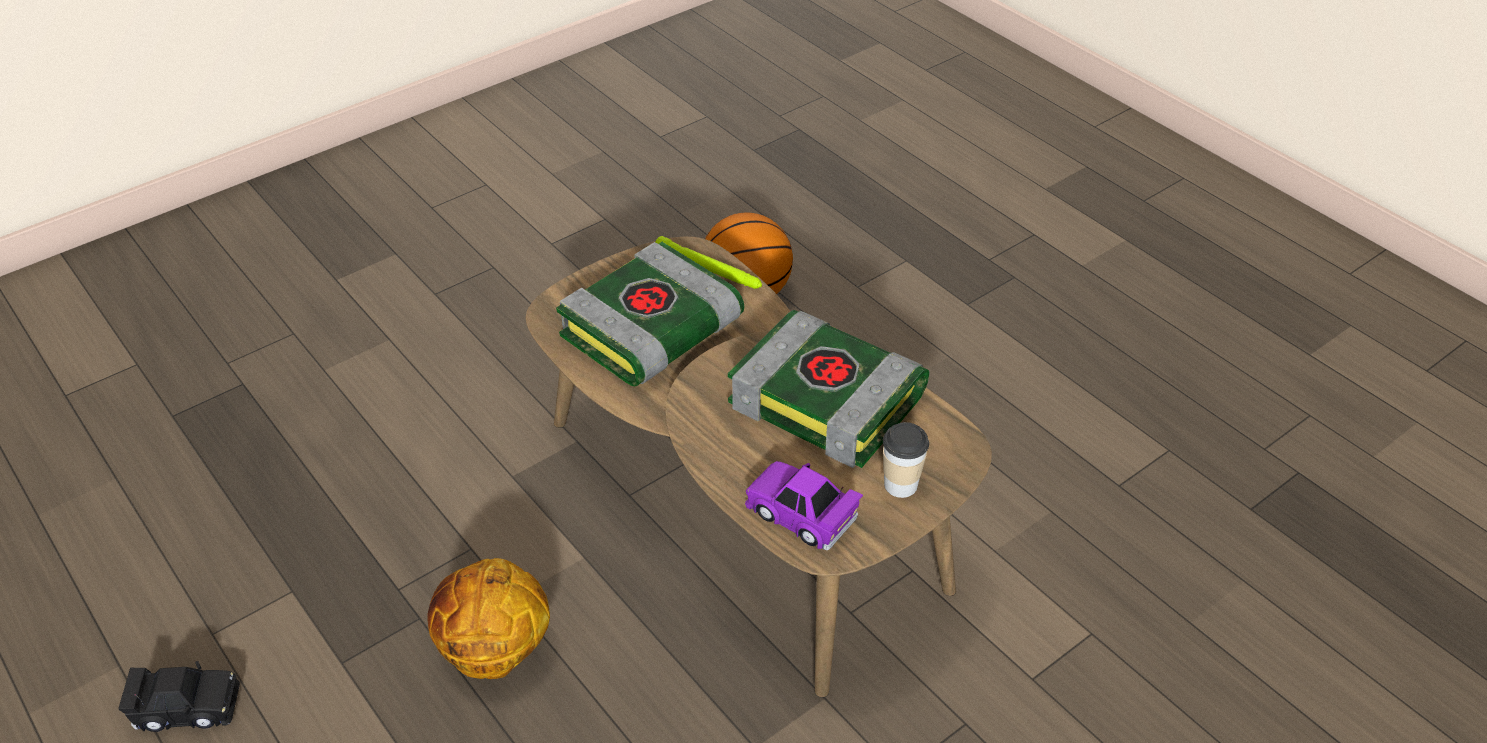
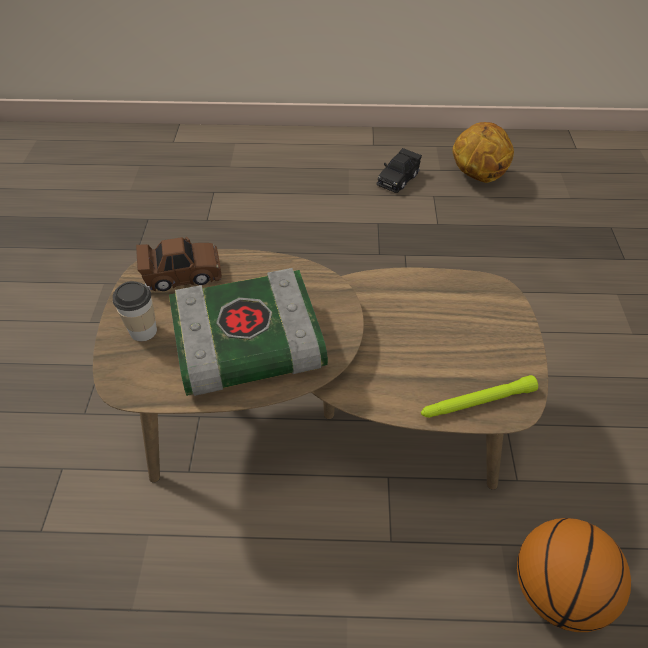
camera: 130 degrees right, 5 degrees up
basketball [428,558,550,679] -> basketball moved to [453,122,514,183]
book [556,242,744,386] -> none
purple toy car [745,461,863,550] -> brown toy car [136,237,222,291]

